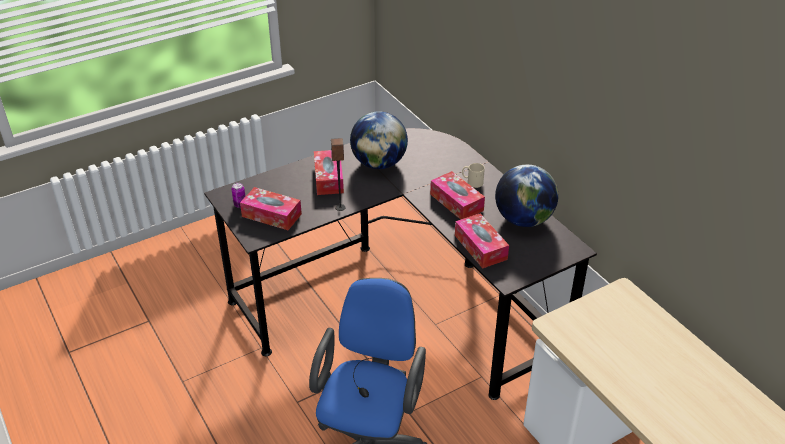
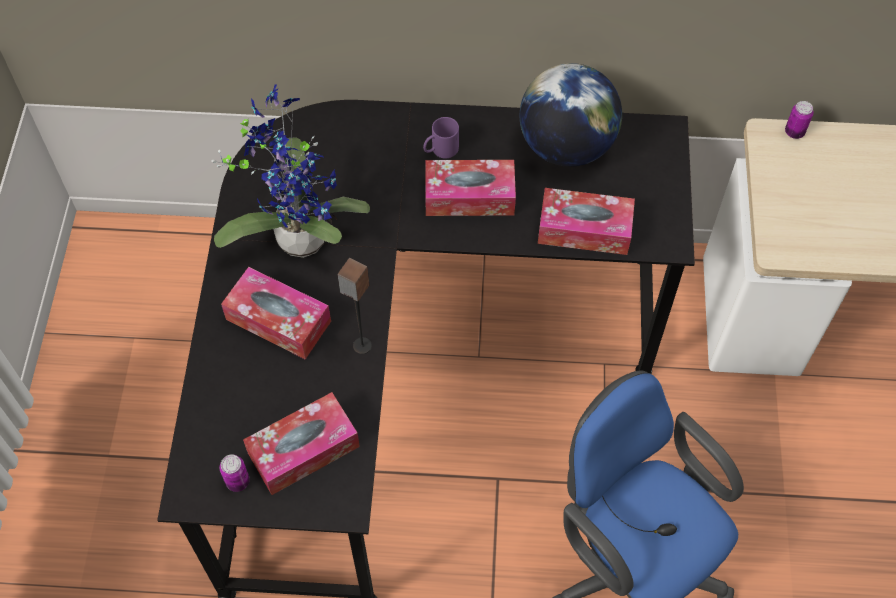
camera: 55 degrees left, 20 degrees up
globe [350,111,408,169] -> potted plant [211,84,370,258]
beige mug [462,163,485,188] -> purple mug [423,117,459,158]
none -> can [785,101,813,139]

